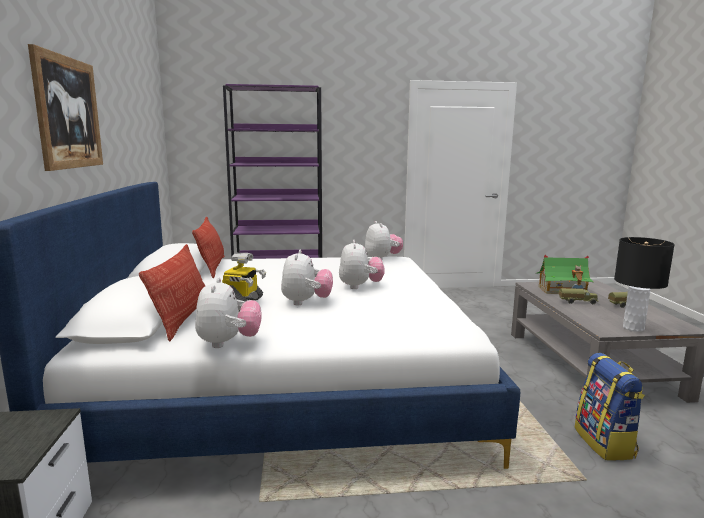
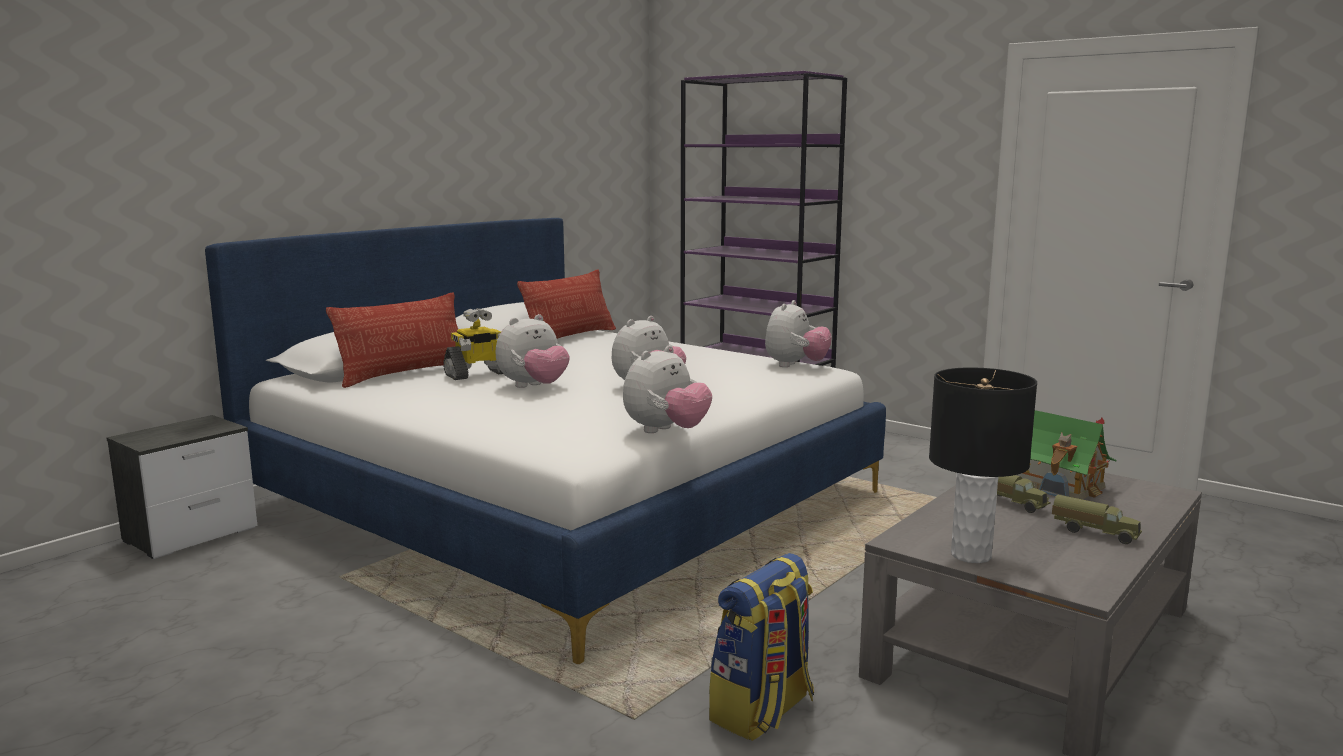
camera: 45 degrees right, 0 degrees up
picture [28,44,103,171] -> none
plush toy [195,277,261,348] -> plush toy moved to [623,346,712,433]

